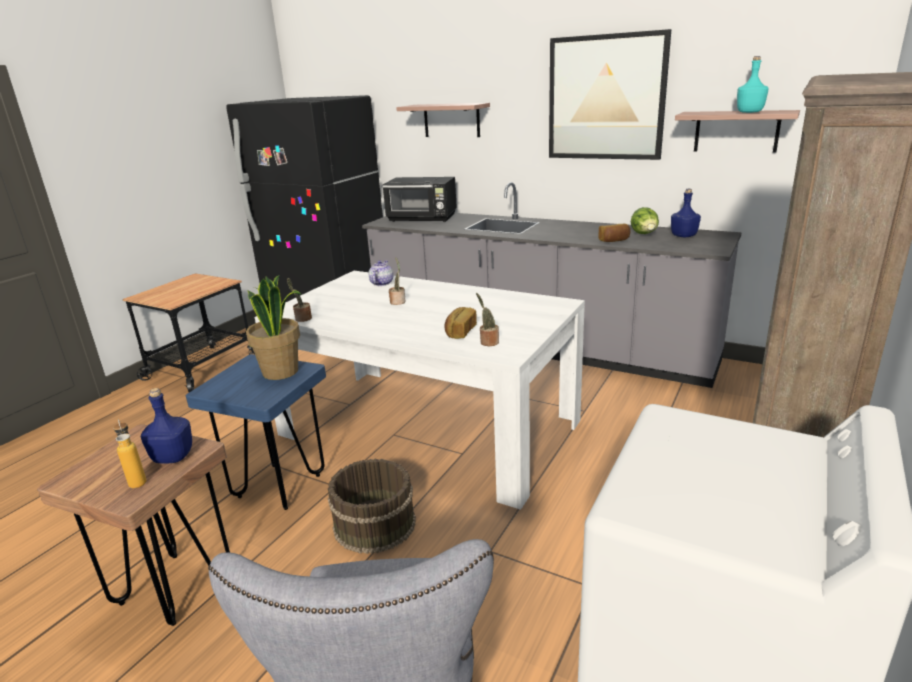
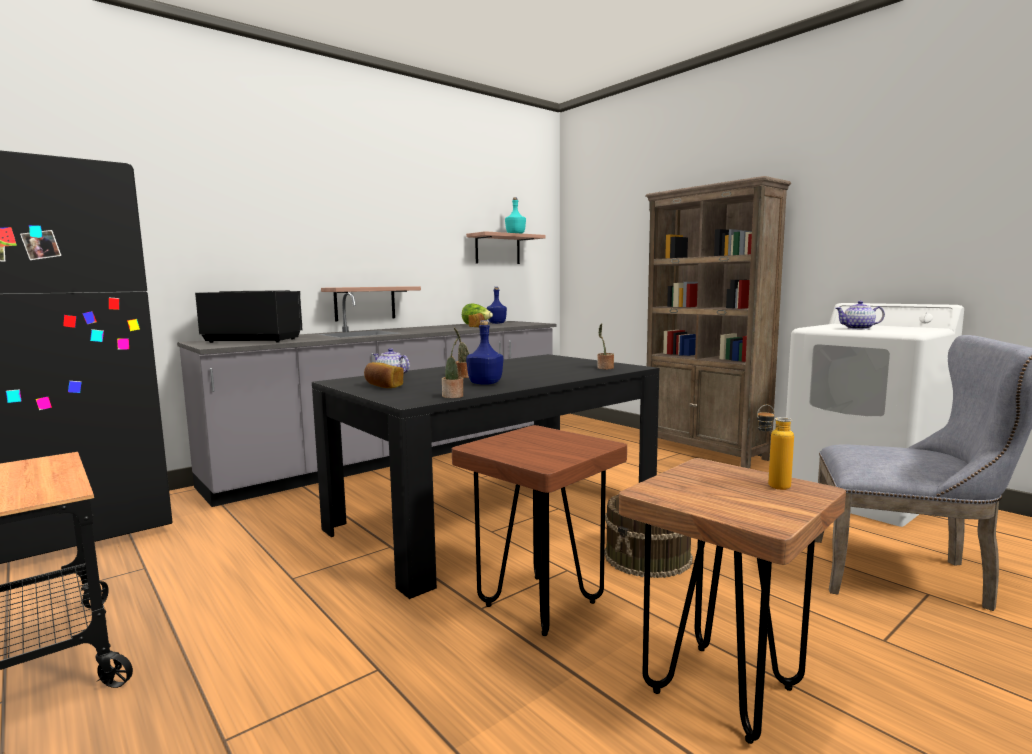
camera: 70 degrees left, 15 degrees down
blue bottle [141,388,192,464] -> blue bottle moved to [466,320,503,385]
blue stool [186,354,326,510] -> brown stool [452,425,627,636]
potted plant [246,275,302,380] -> none
white dining table [255,271,585,510] -> black dining table [312,354,659,599]
black microwave [382,177,457,222] -> black microwave turned 120 degrees counterclockwise [195,290,303,343]
shelf [396,103,490,137] -> shelf moved to [321,286,421,321]
bread [445,307,477,339] -> bread moved to [364,362,404,388]
picture [549,29,671,160] -> none
none -> teapot [835,301,885,329]

